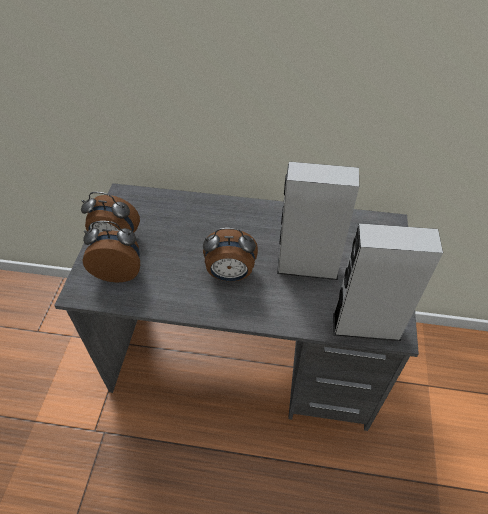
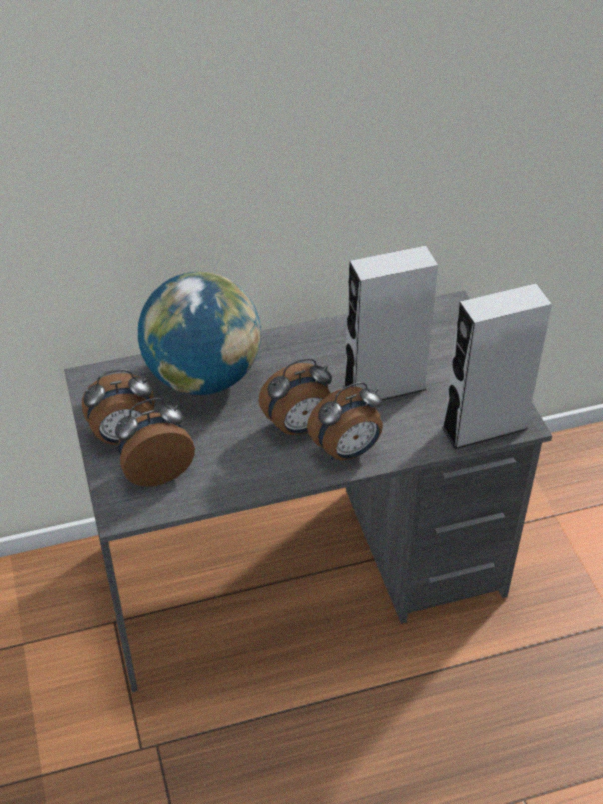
camera: 25 degrees left, 5 degrees down
none -> globe [138,272,261,395]
none -> alarm clock [307,382,383,460]

